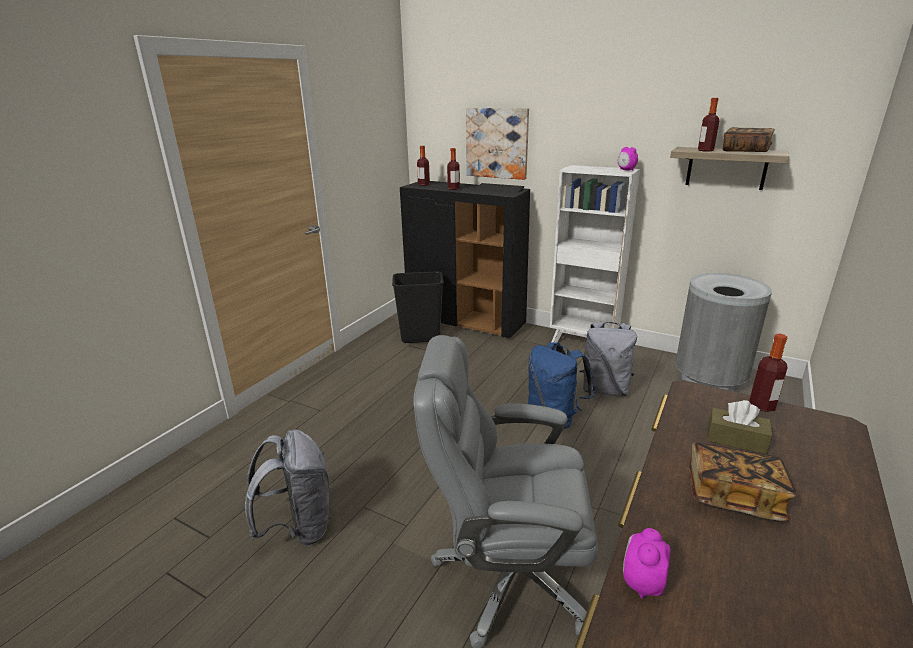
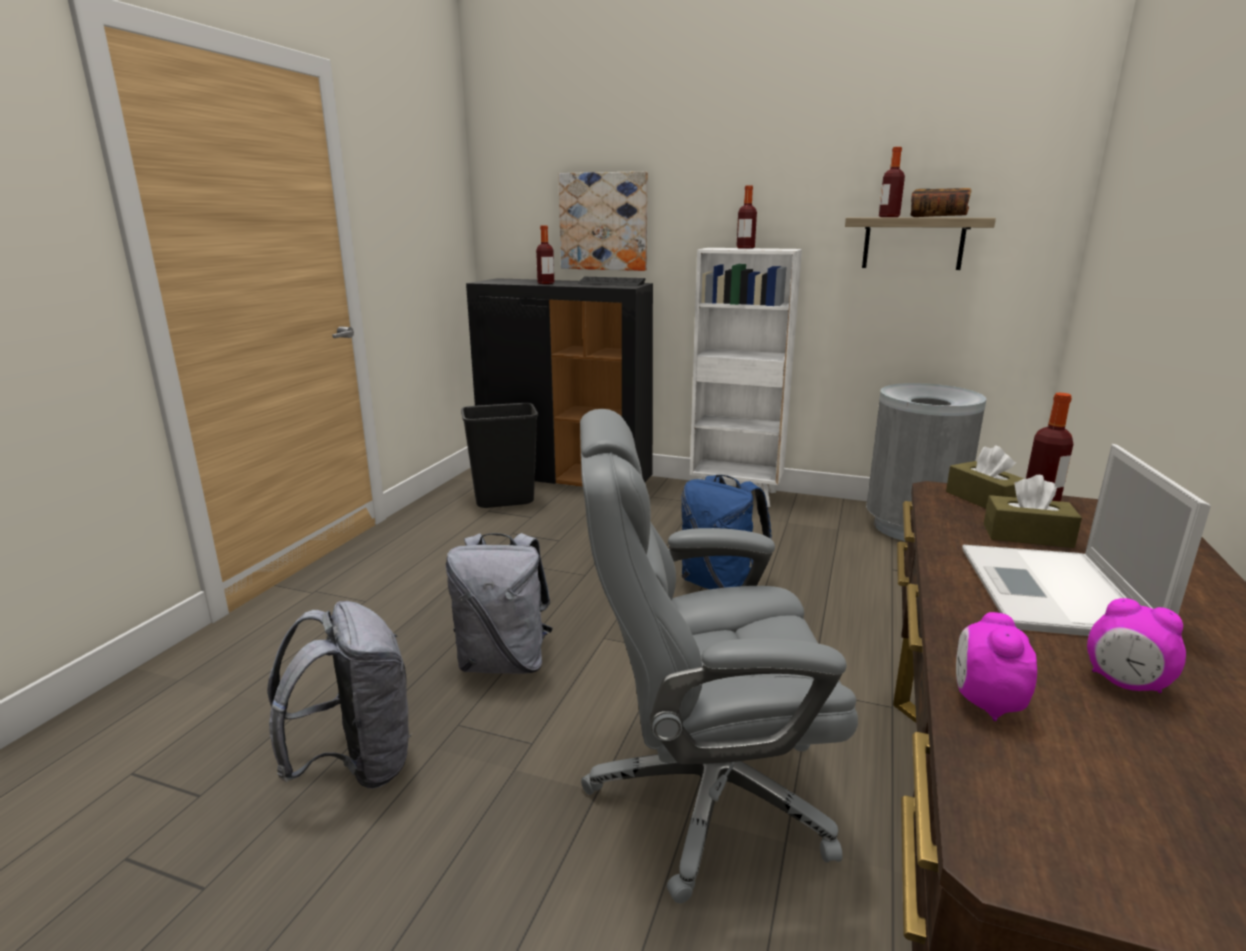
camera: 10 degrees left, 5 degrees down
bottle [417,146,430,186] -> bottle moved to [736,185,757,249]
grey backpack [579,322,637,396] -> grey backpack moved to [446,533,553,674]
alarm clock [618,147,638,170] -> alarm clock moved to [1087,598,1186,693]
book [689,442,797,521] -> laptop [962,444,1211,636]
none -> brown tissue box [946,445,1024,509]

